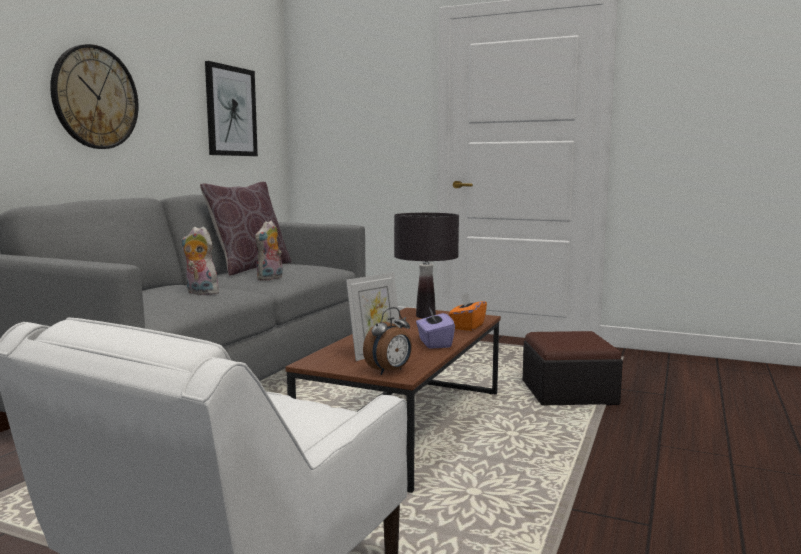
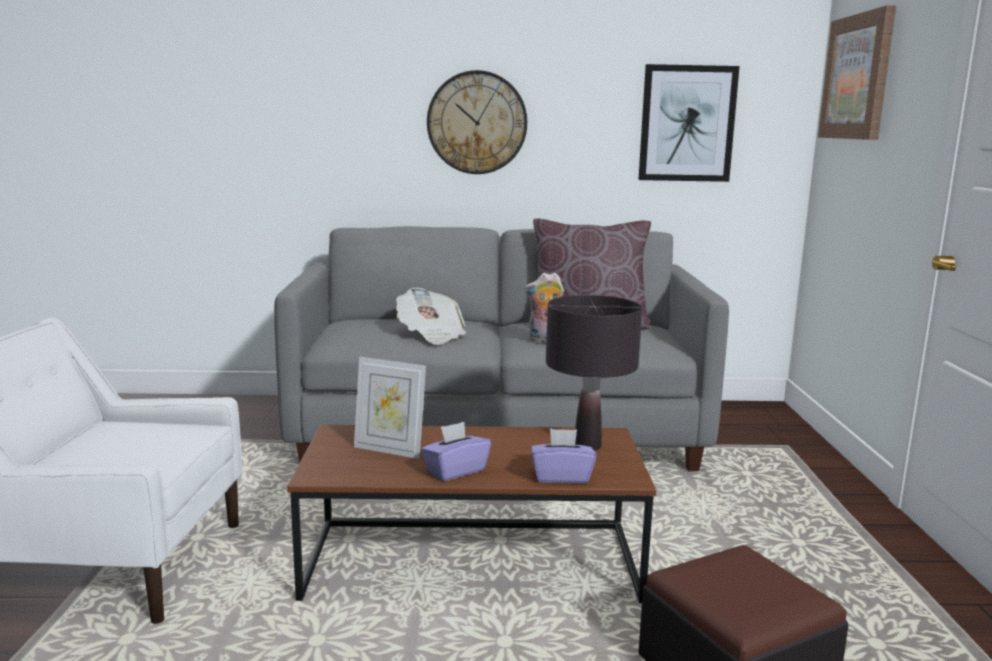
camera: 65 degrees right, 5 degrees up
plush toy [181,227,219,296] -> newspaper [396,288,466,345]
alarm clock [363,307,412,375] -> none
orange tissue box [449,292,487,331] -> purple tissue box [531,429,597,483]
none -> picture [818,5,896,140]

